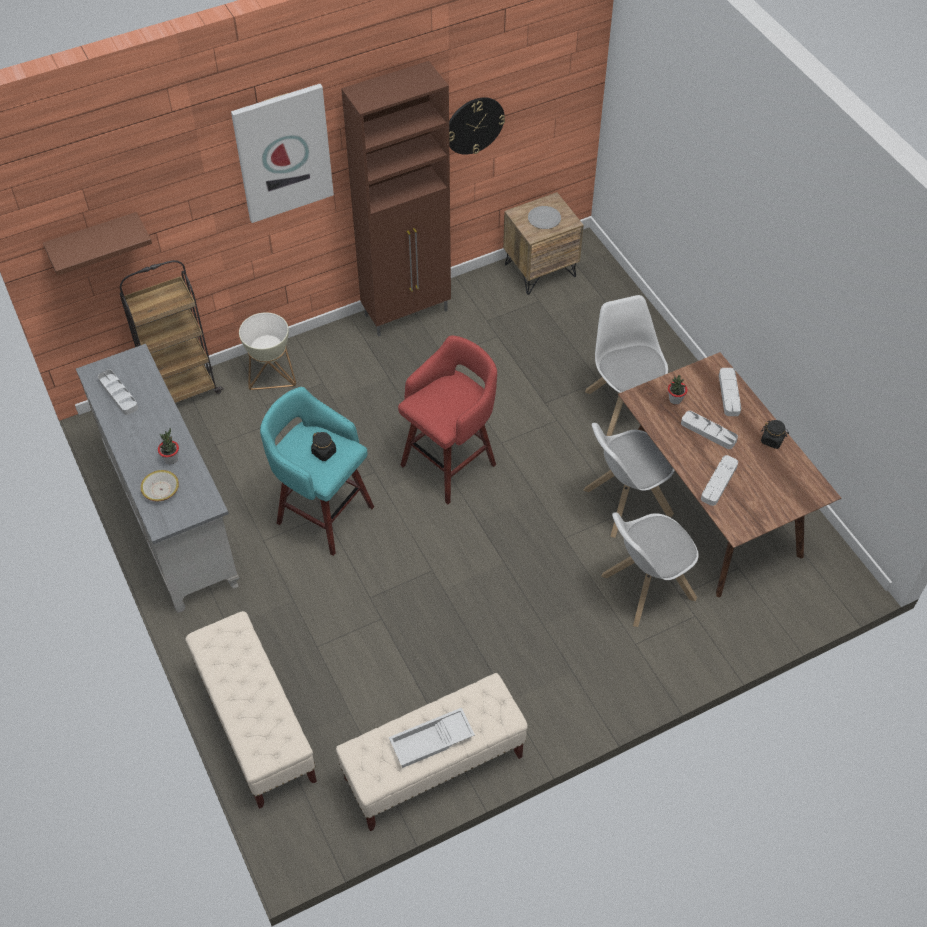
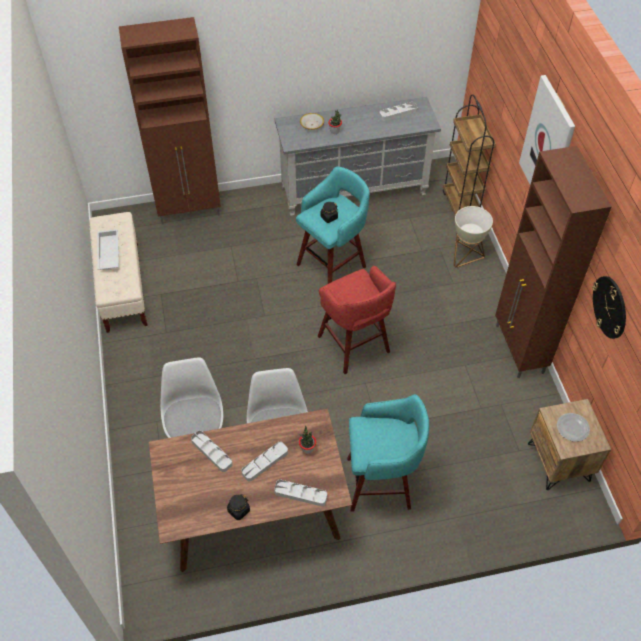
camera: 105 degrees right, 0 degrees up
brown shelf [43,212,152,276] -> none
beige bench [185,611,317,809] -> brown cabinet [119,17,221,224]
chair [585,295,668,436] -> turquoise stool [347,394,429,512]

